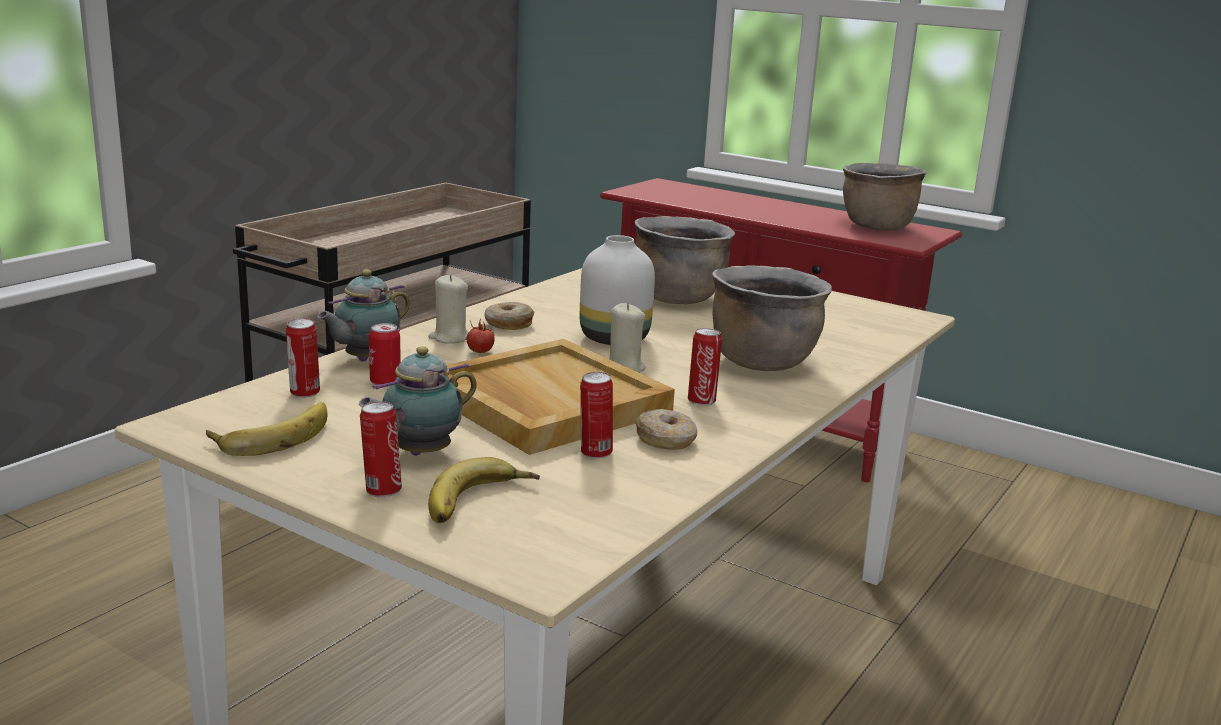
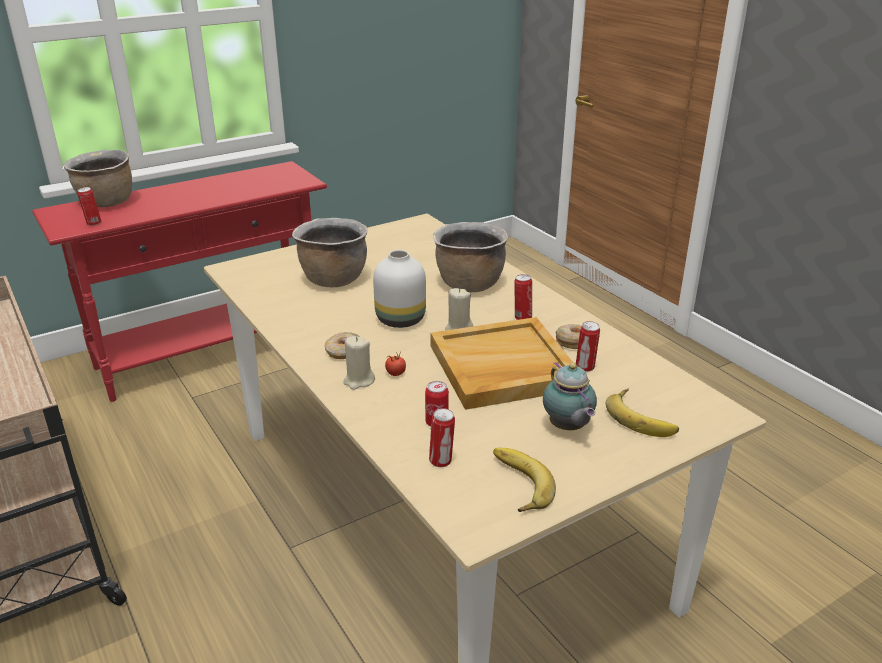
camera: 65 degrees left, 10 degrees up
teapot [317,269,410,361] -> none
can [360,401,402,497] -> can moved to [77,187,101,226]
brown cooking pot [843,163,926,230] -> brown cooking pot moved to [64,150,132,207]

